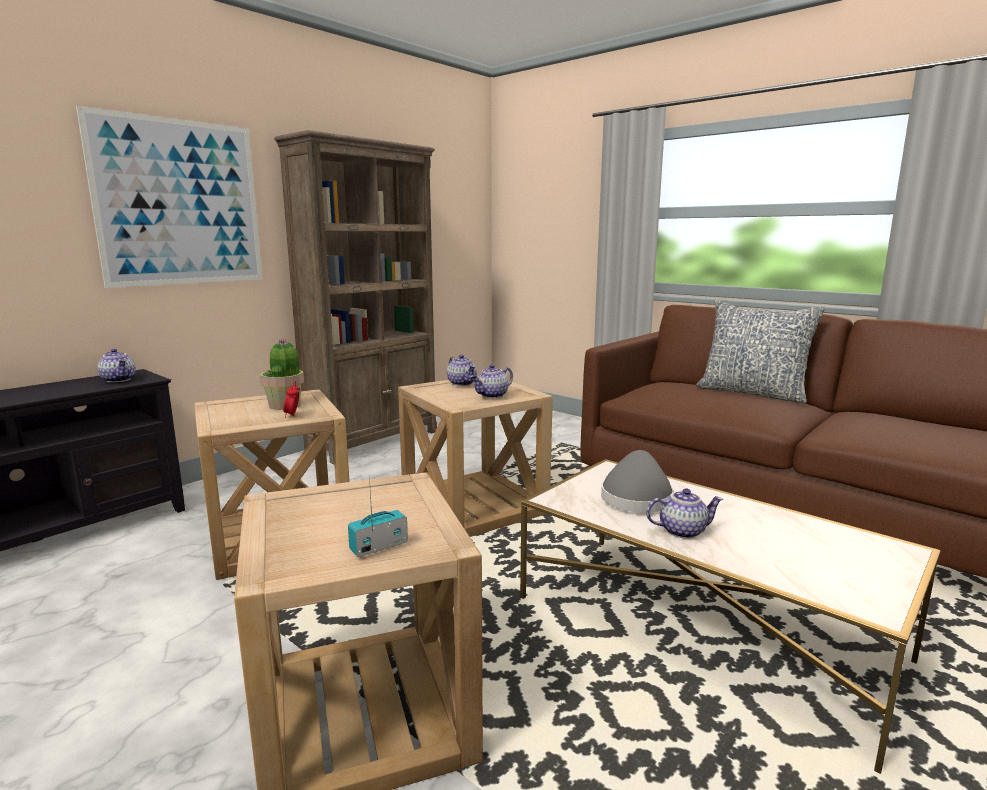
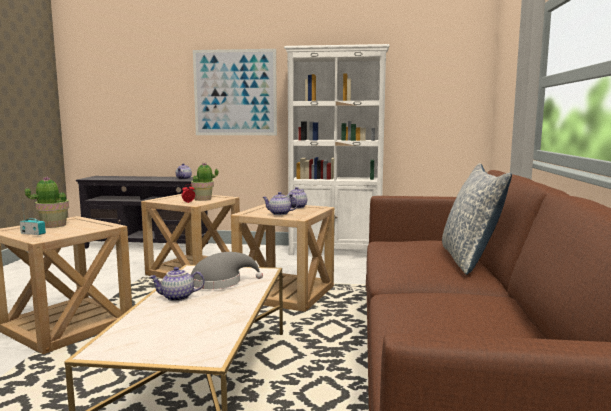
camera: 55 degrees right, 5 degrees down
brown bookcase [274,130,437,464] -> white bookcase [284,44,390,255]
teapot [646,488,723,539] -> teapot turned 120 degrees clockwise [149,267,205,301]
none -> potted plant [25,177,69,228]

